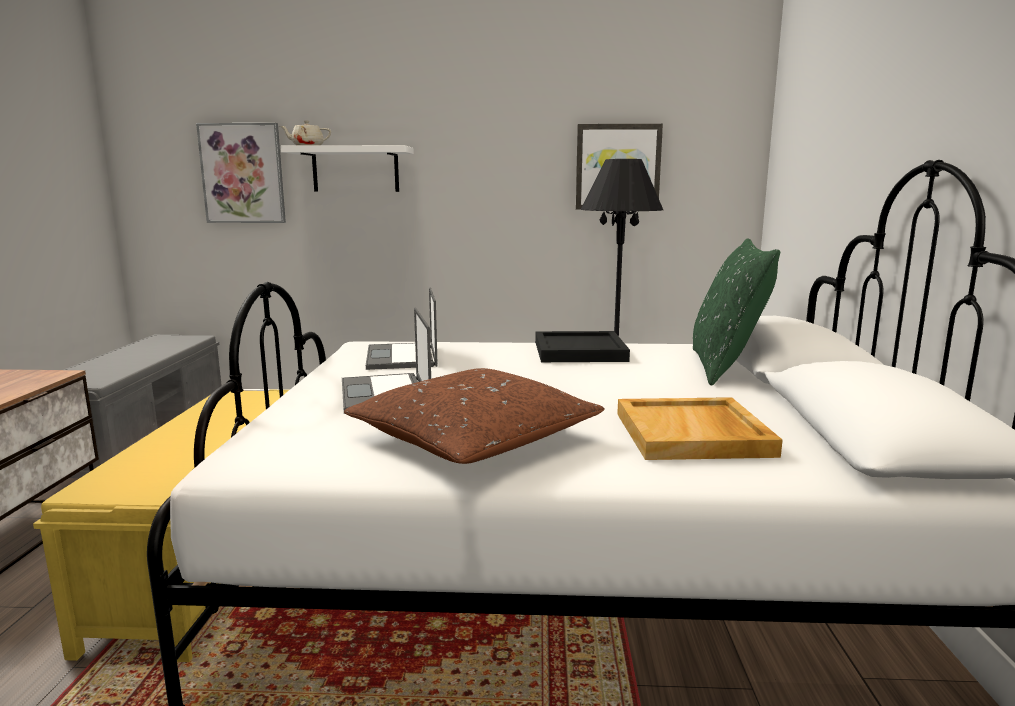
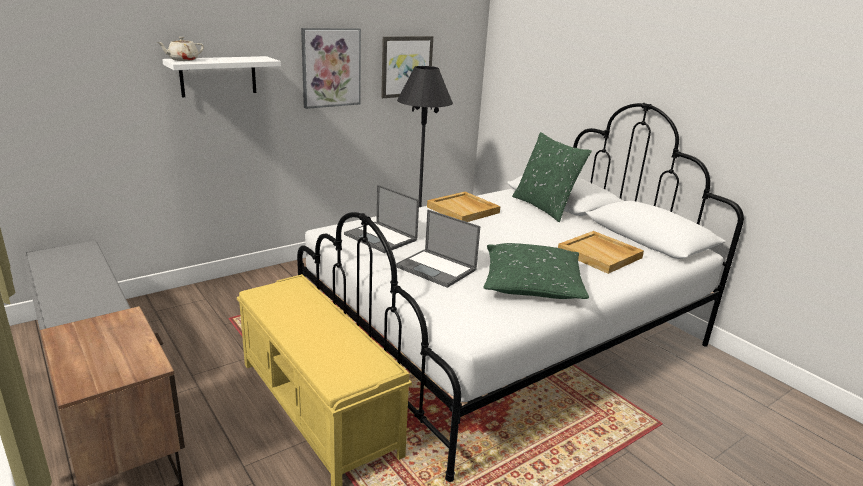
camera: 40 degrees left, 10 degrees up
picture [196,123,286,223] -> picture moved to [301,28,361,109]
brown pillow [344,368,604,464] -> green pillow [483,243,589,299]
black tray [535,331,630,362] -> beige tray [427,192,500,222]

